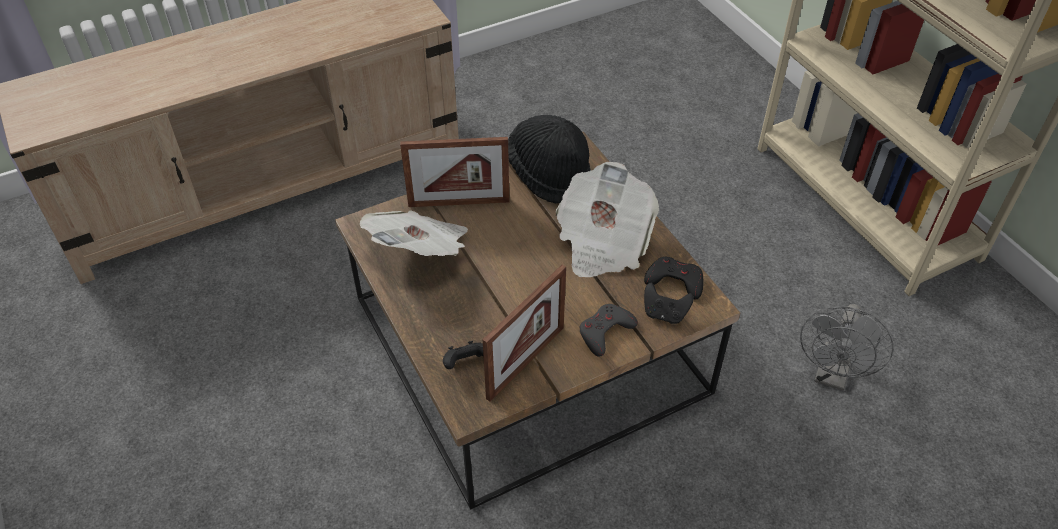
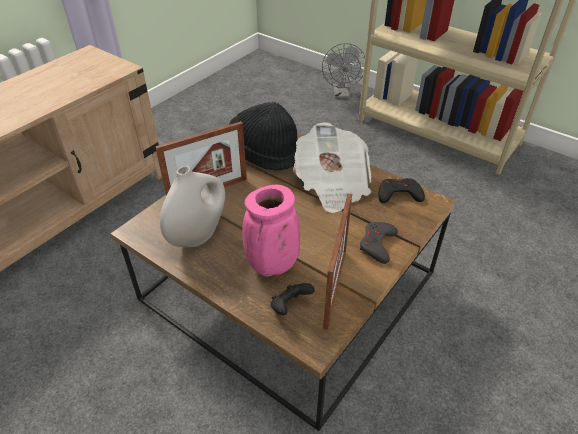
camera: 25 degrees left, 5 degrees down
newspaper [360,211,468,256] -> white vase [160,166,225,247]
black game controller [644,283,694,324] -> none
grey fan [800,304,894,391] -> grey fan moved to [322,43,365,98]
none -> pink vase [242,185,300,277]

